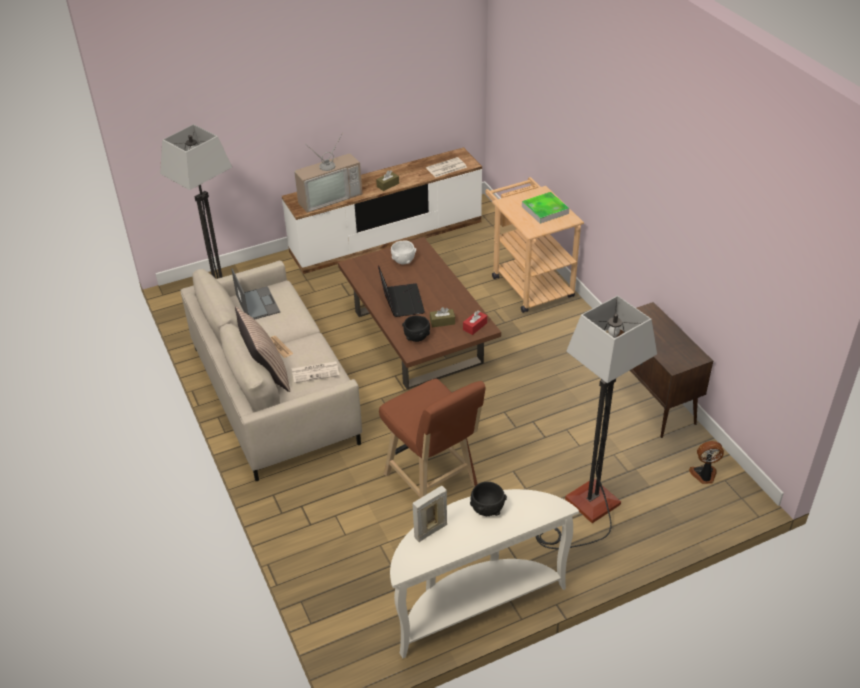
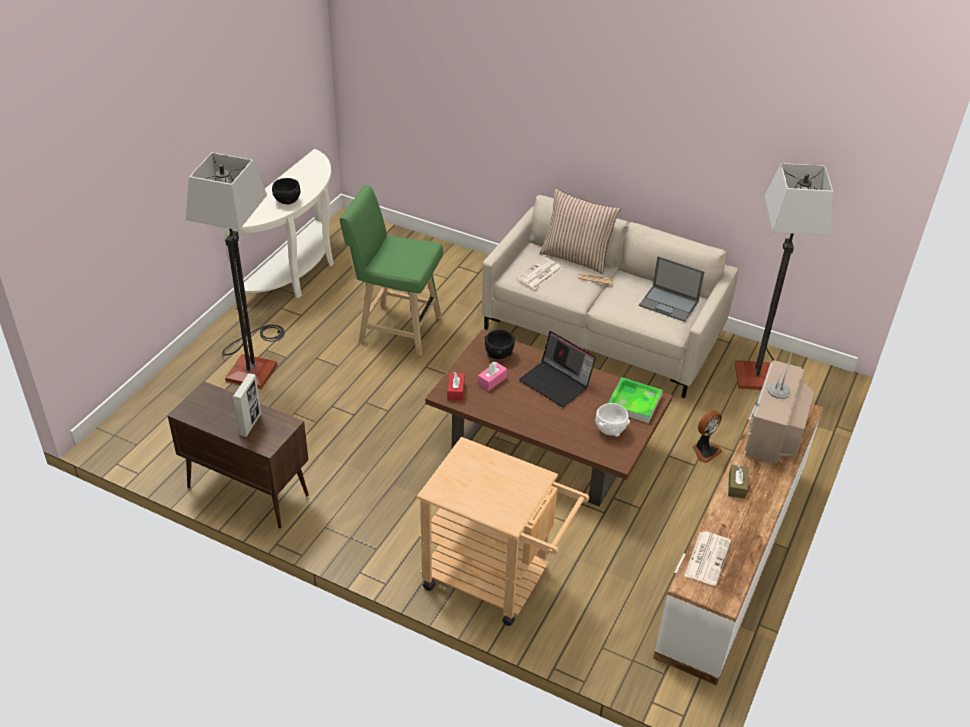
camera: 140 degrees right, 0 degrees up
brown stool [379,379,485,498] -> green stool [340,185,443,356]
picture frame [412,486,447,542] -> picture frame moved to [233,373,261,437]
brown tissue box [430,307,455,328] -> pink tissue box [478,361,507,391]
tray [522,192,569,224] -> tray moved to [608,378,663,423]
fan [689,441,724,484] -> fan moved to [692,410,722,463]

